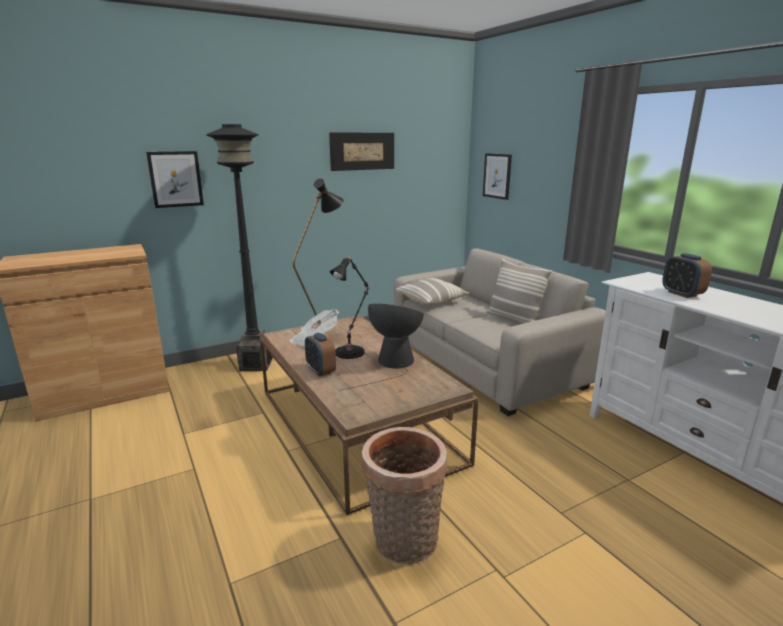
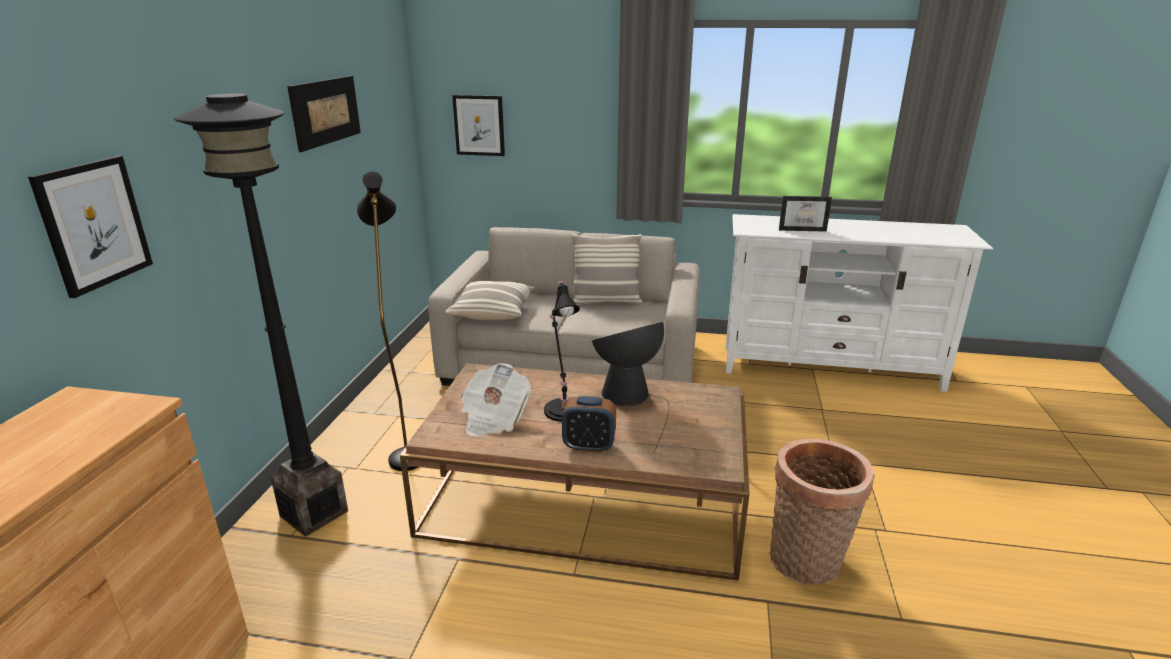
camera: 50 degrees left, 5 degrees up
alarm clock [662,253,712,298] -> picture frame [779,196,832,232]

